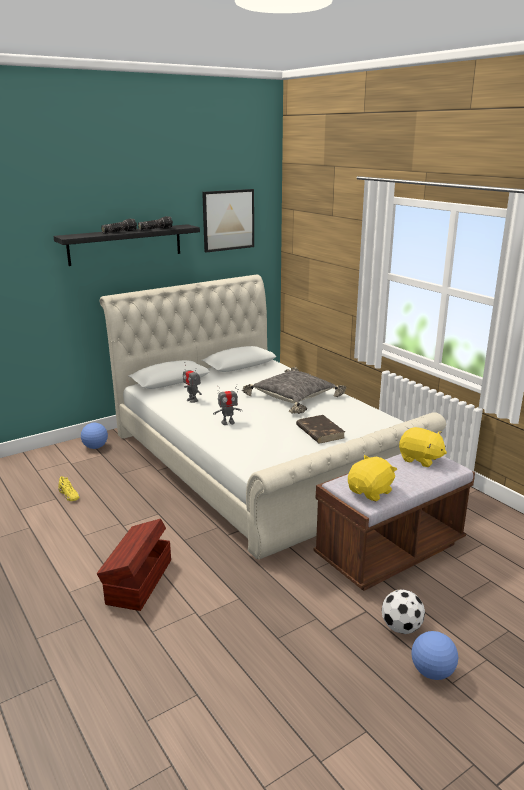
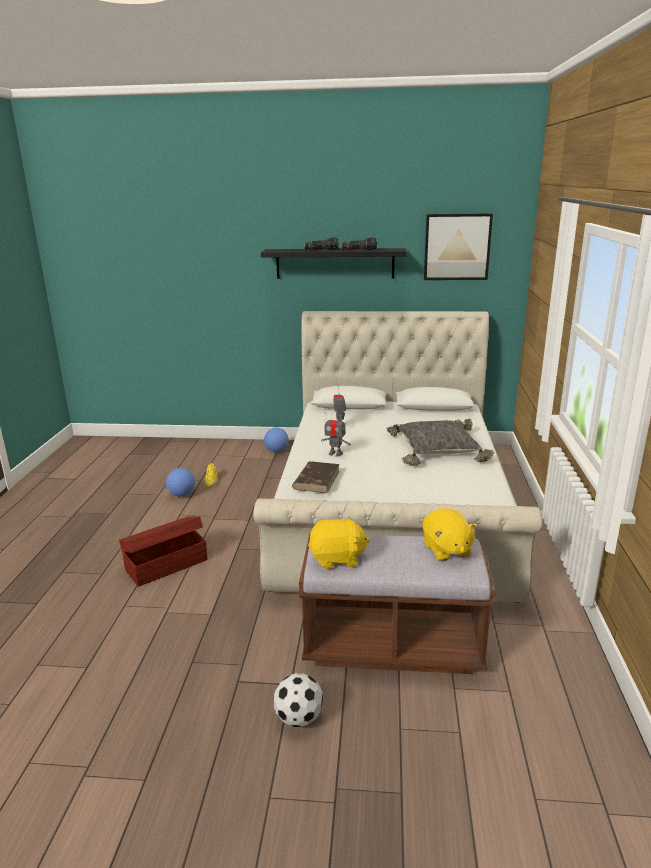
camera: 40 degrees right, 0 degrees up
brown book [296,415,345,443] -> brown book moved to [292,461,340,493]
football [411,631,458,680] -> football moved to [166,468,195,497]

